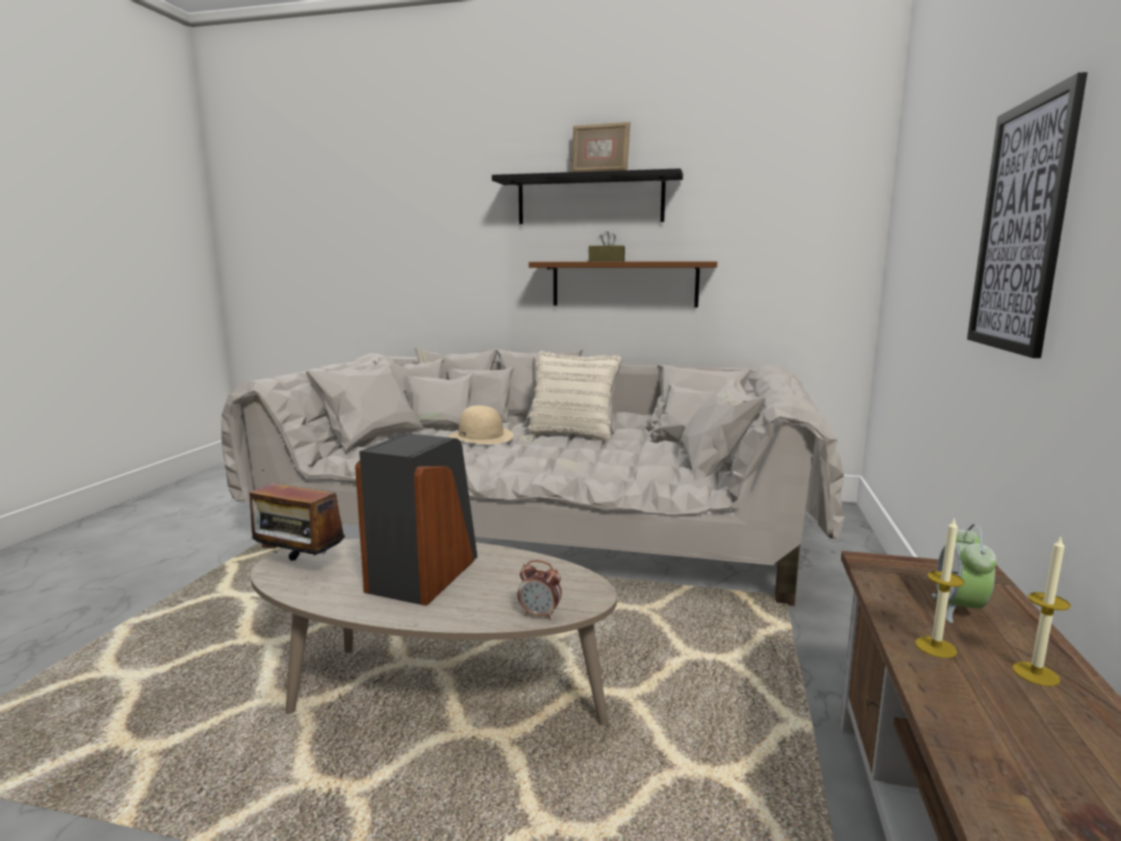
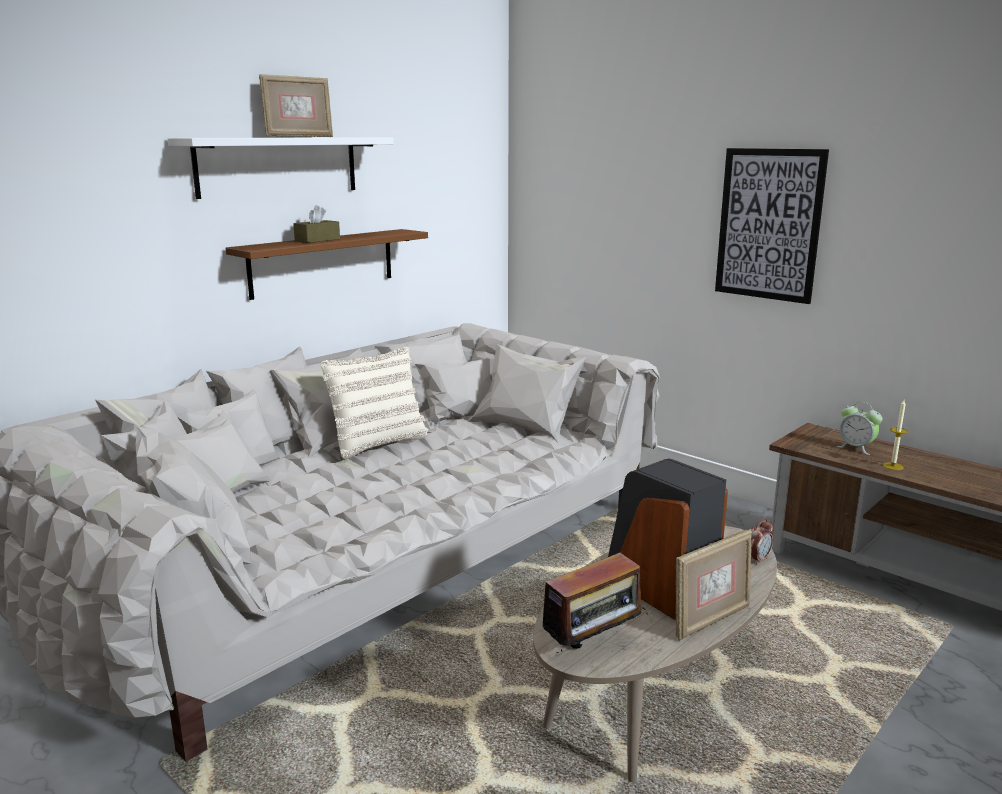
camera: 60 degrees left, 5 degrees up
beige hat [449,405,514,444] -> none
black shelf [492,168,683,224] -> white shelf [168,137,394,199]
candle [1012,536,1071,686] -> none
none -> picture frame [675,529,752,641]

